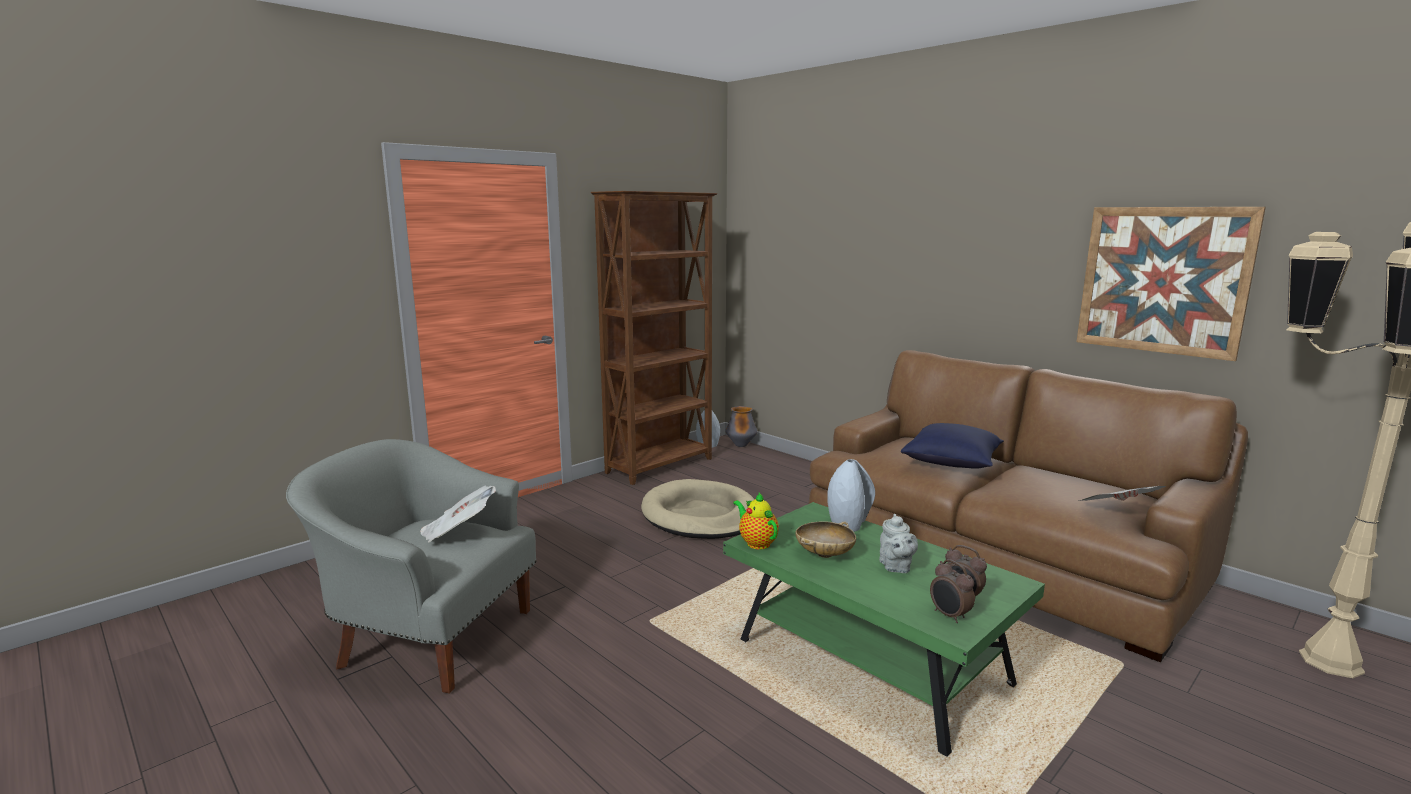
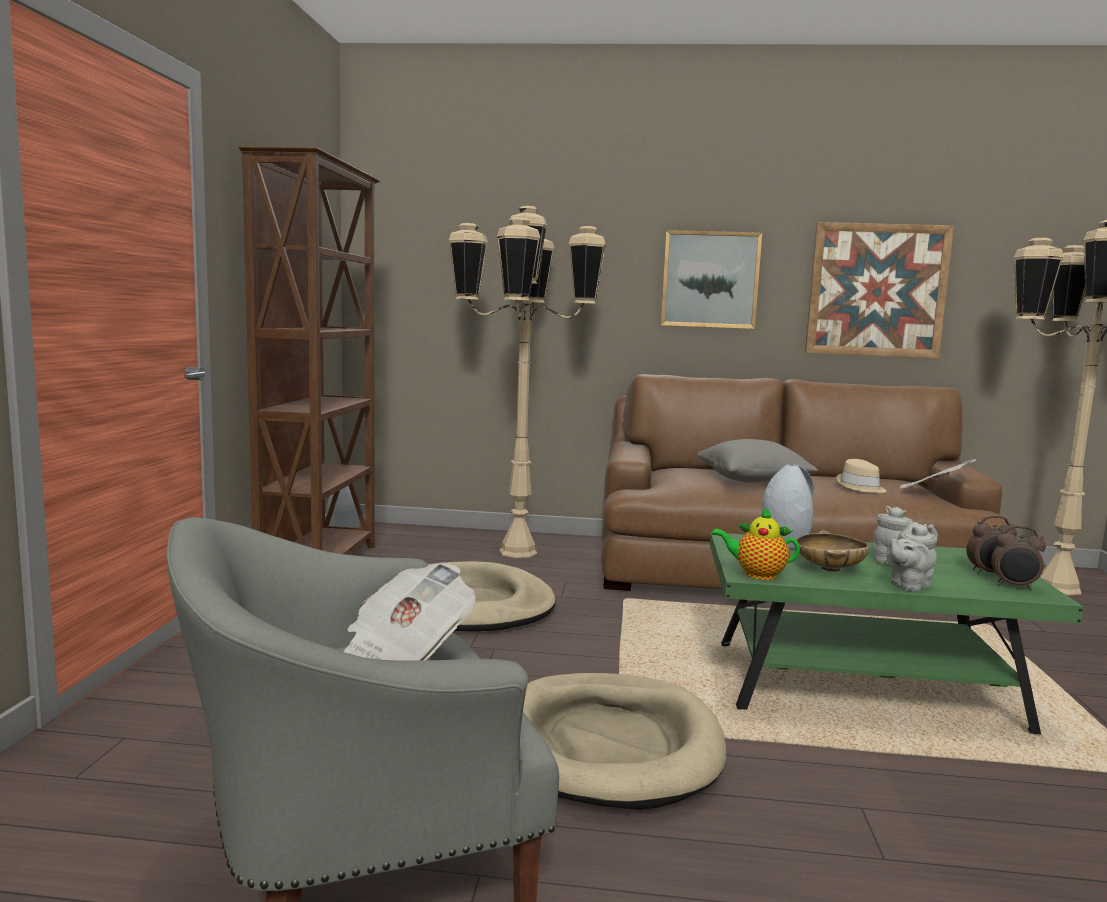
camera: 40 degrees left, 5 degrees down
vase [725,406,758,447] -> none
blue pillow [901,423,1004,469] -> grey pillow [697,439,818,482]
none -> beige floor lamp [449,206,606,558]
none -> beige dog bed [523,673,726,810]
none -> picture [661,230,762,329]
none -> beige hat [836,459,886,493]
none -> grey teapot [886,524,937,591]

